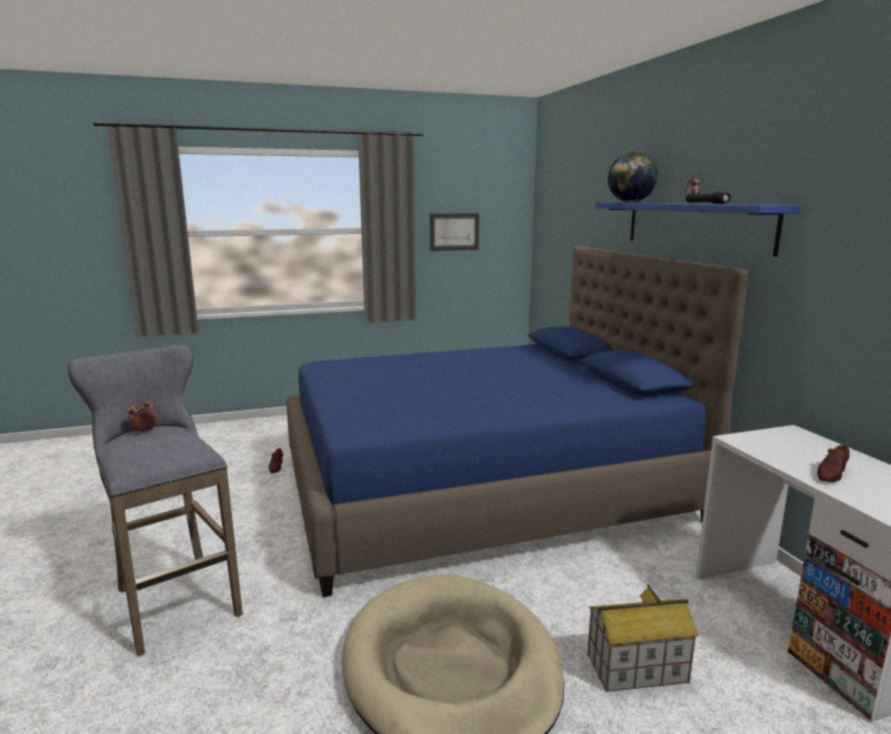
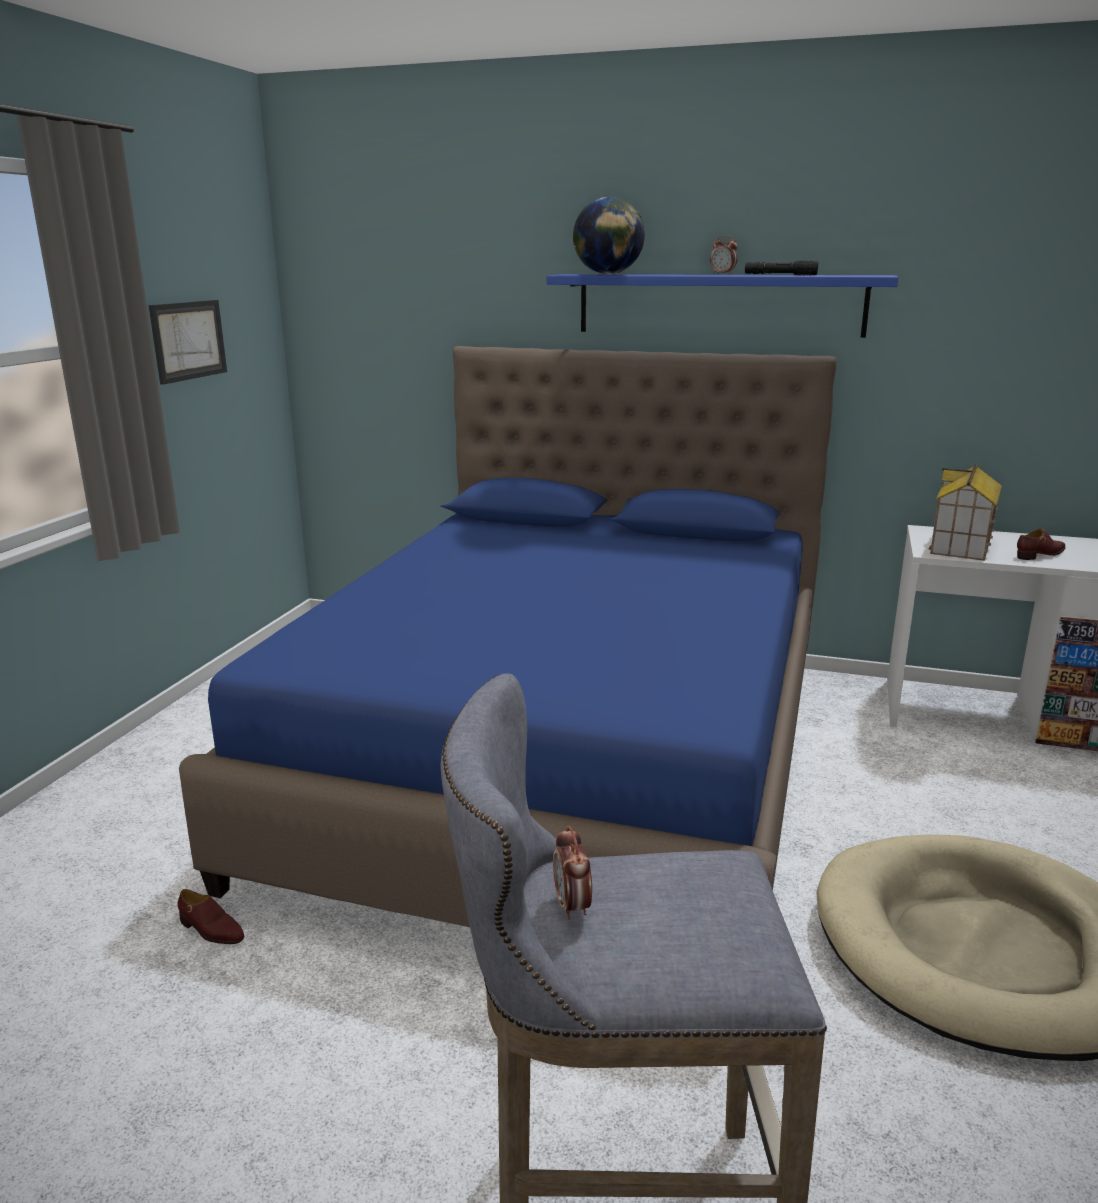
camera: 55 degrees left, 5 degrees up
toy house [587,585,699,692] -> toy house moved to [928,464,1002,561]
brown shoe [817,444,849,482] -> brown shoe turned 105 degrees counterclockwise [1017,529,1066,560]

